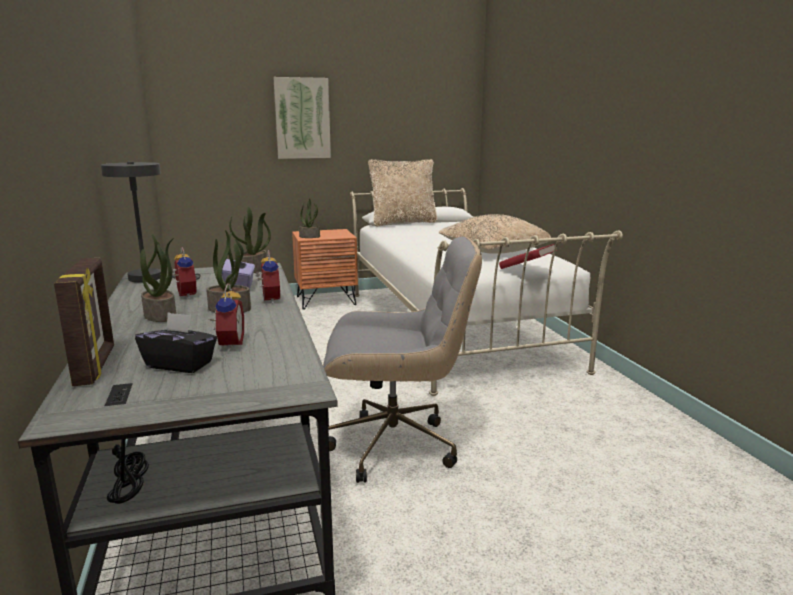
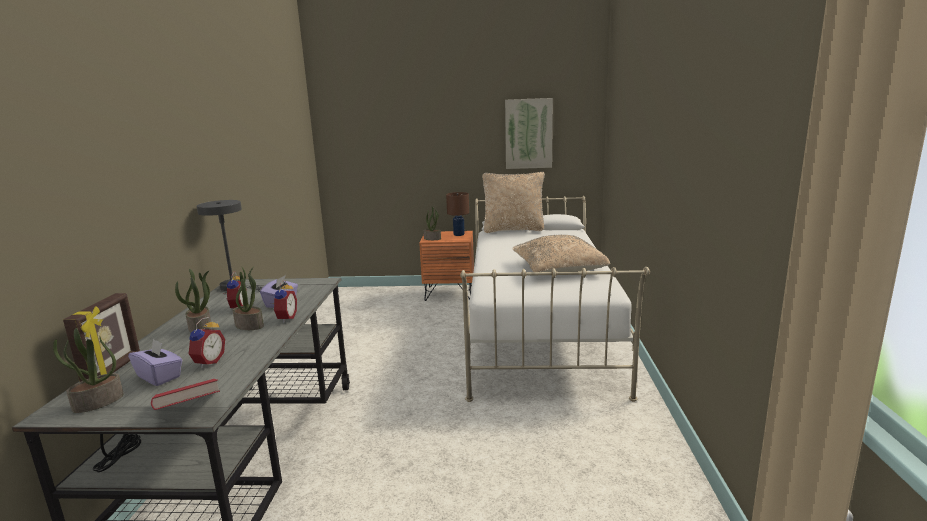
camera: 20 degrees right, 0 degrees up
black tissue box [135,312,217,373] -> purple tissue box [128,338,183,386]
potted plant [229,207,271,273] -> potted plant moved to [53,328,124,413]
picture [273,77,331,159] -> picture moved to [505,98,553,169]
grey office chair [323,236,482,483] -> none
red book [499,244,557,269] -> red book moved to [151,379,220,410]
none -> brown table lamp [446,192,469,236]

